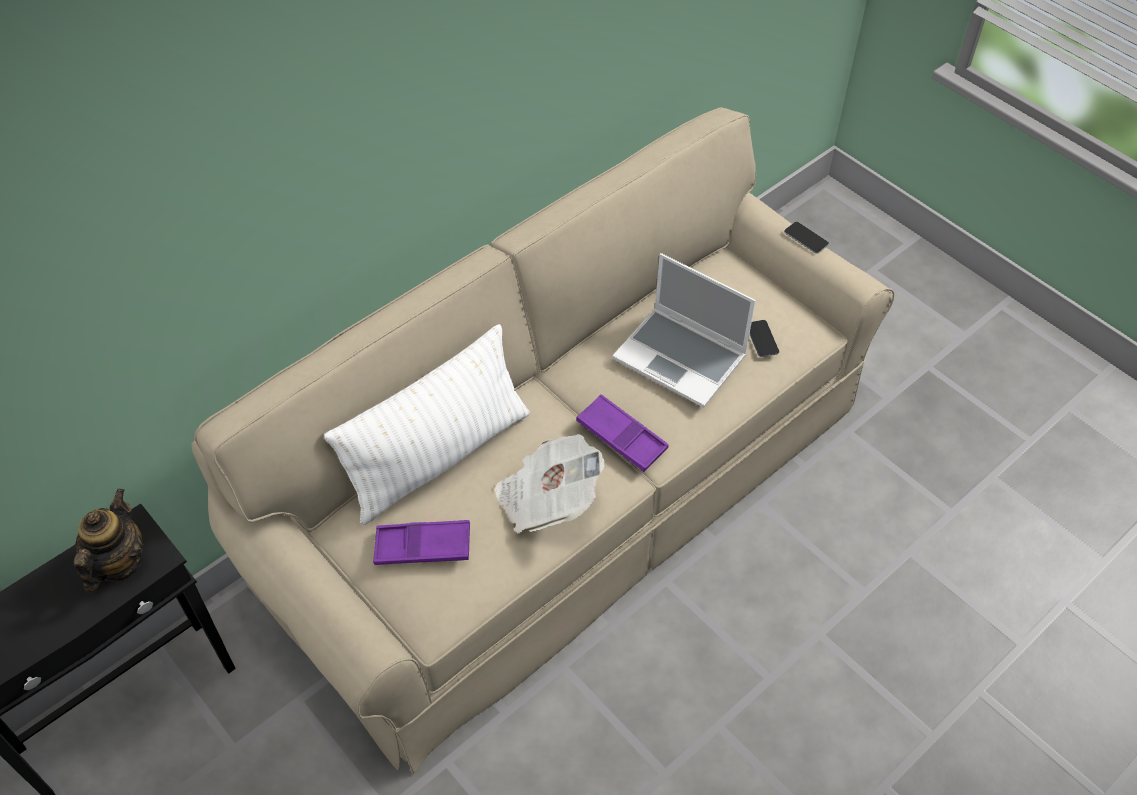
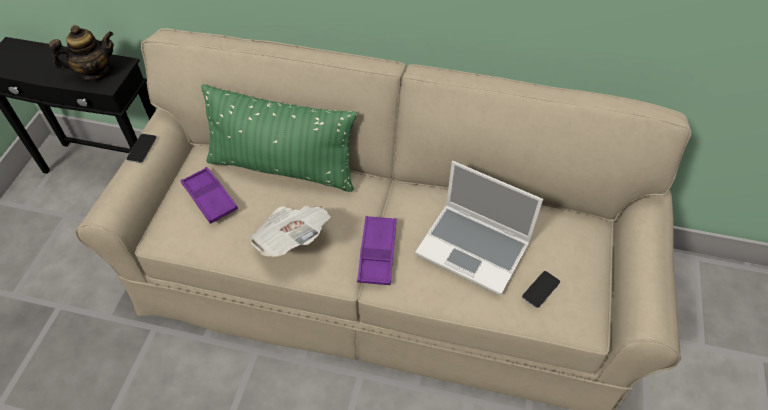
camera: 55 degrees right, 0 degrees up
white pillow [324,324,530,525] -> green pillow [201,84,357,192]
laptop [612,253,756,408] -> laptop turned 60 degrees counterclockwise [415,161,543,296]
phone [784,222,829,253] -> phone moved to [126,134,157,163]

